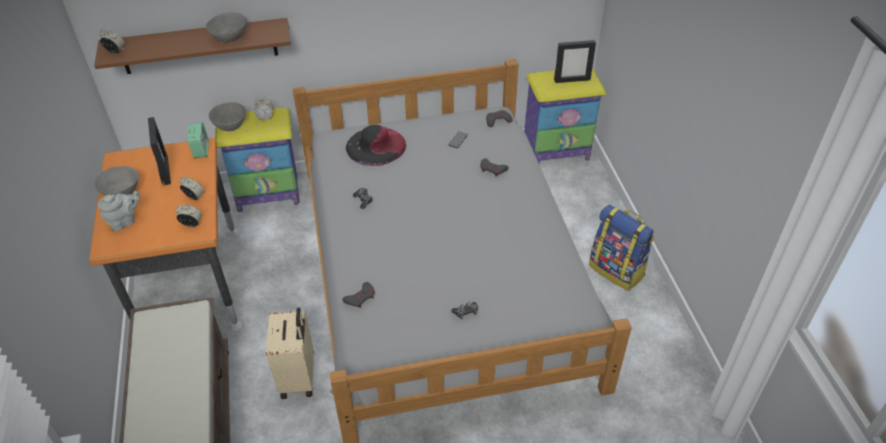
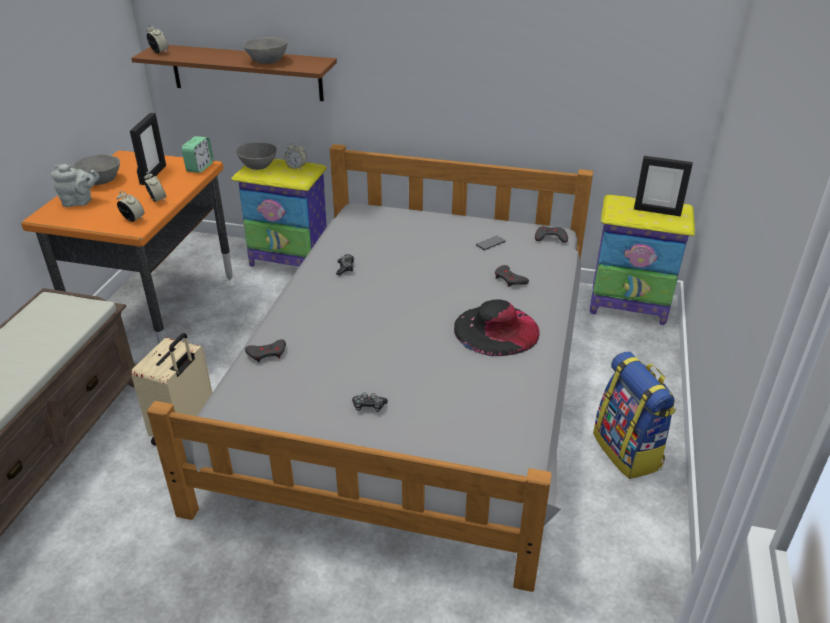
camera: 25 degrees right, 10 degrees down
black hat [346,125,406,166] -> black hat moved to [454,300,540,356]

